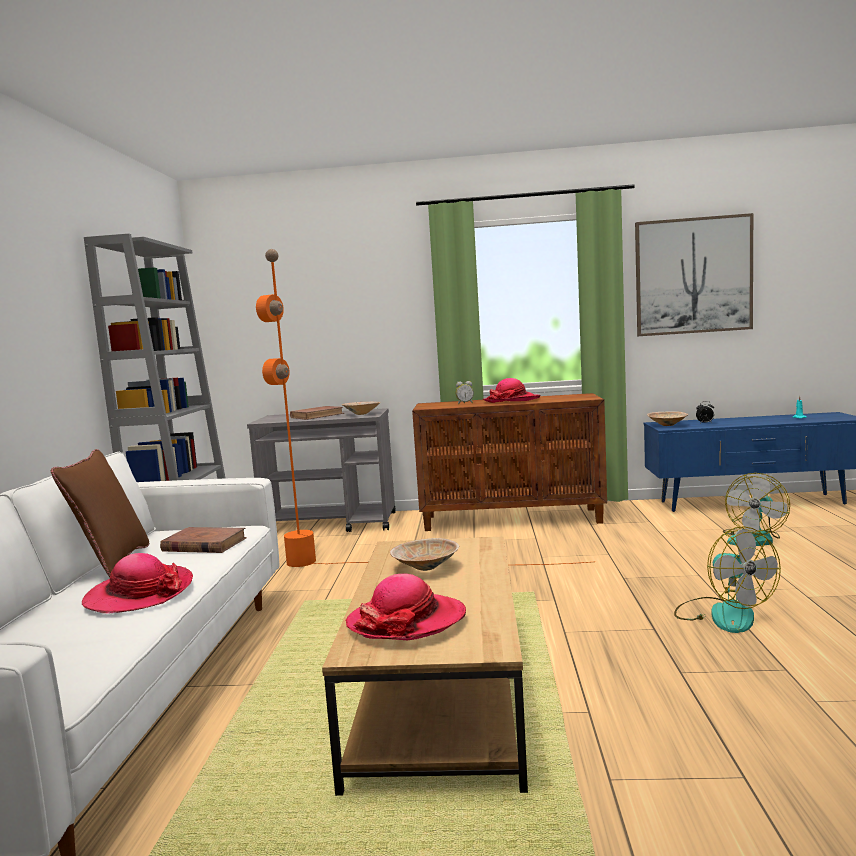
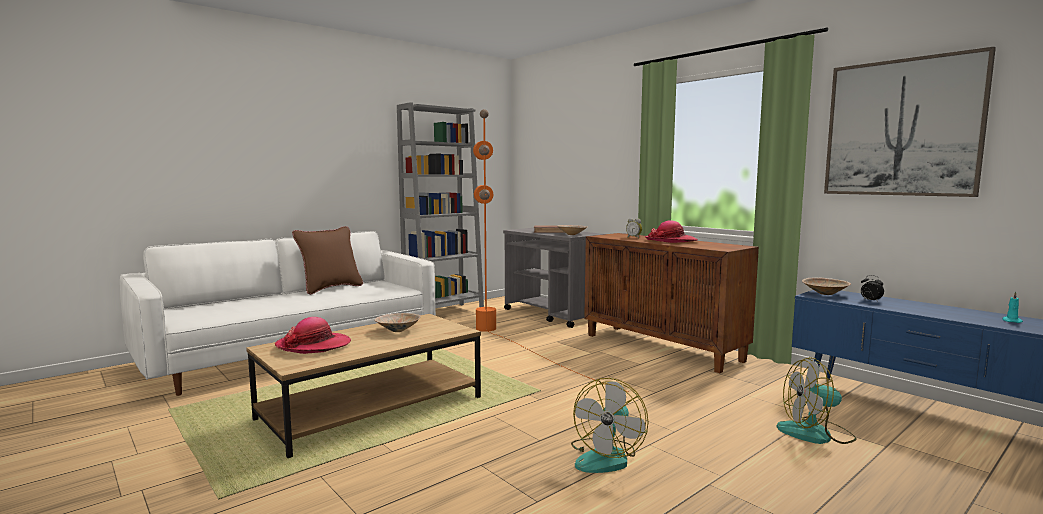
camera: 45 degrees right, 0 degrees up
hat [82,553,193,613] -> none
brown book [160,527,247,553] -> none

